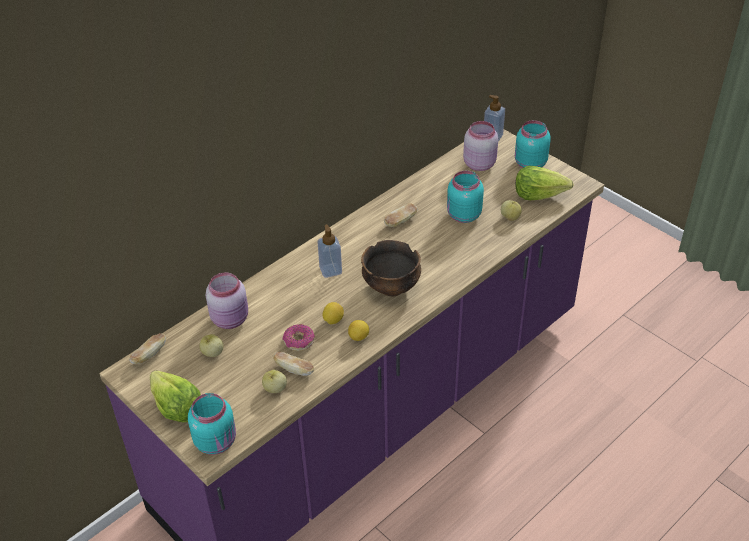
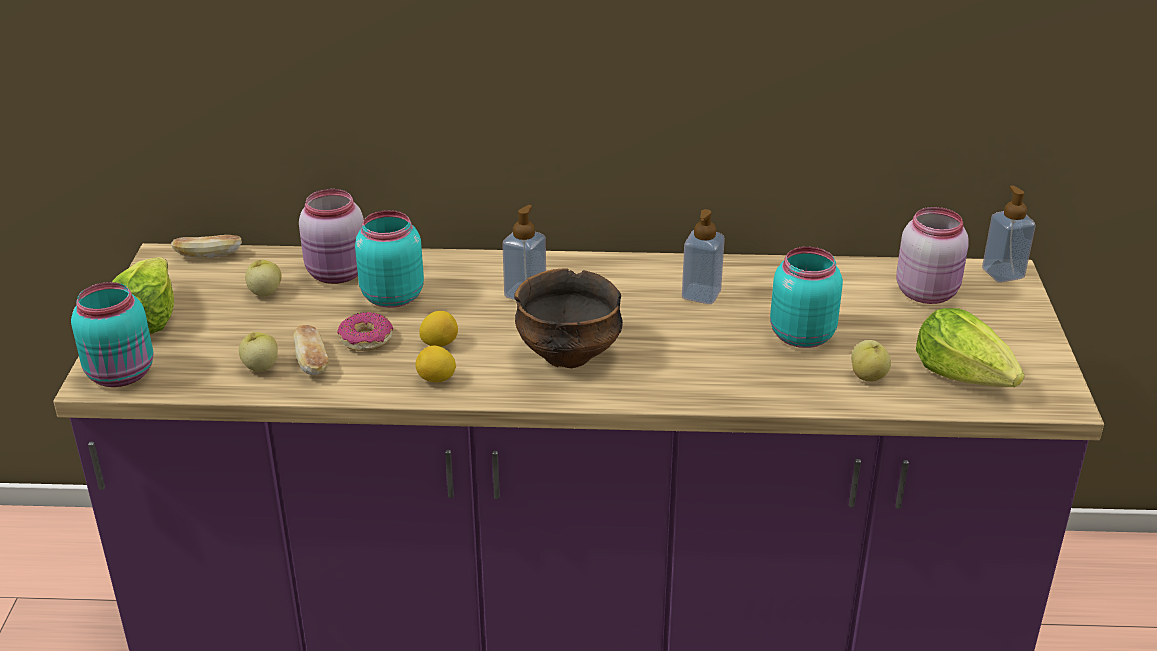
camera: 45 degrees right, 10 degrees down
bread [384,203,418,227] -> soap dispenser [682,209,725,304]
turquoise jar [515,120,551,168] -> turquoise jar moved to [355,210,424,308]

